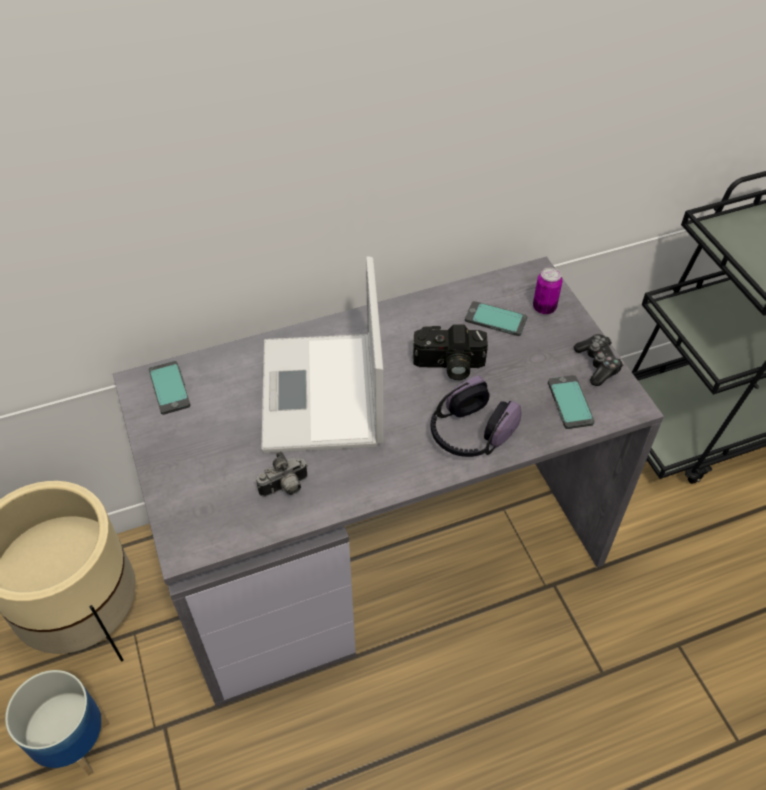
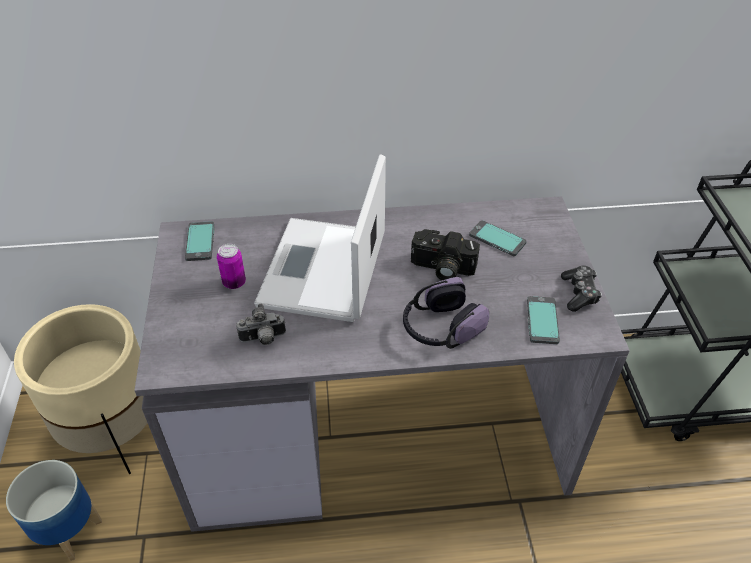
camera: 15 degrees right, 5 degrees down
can [533,268,563,314] -> can moved to [217,244,246,289]

